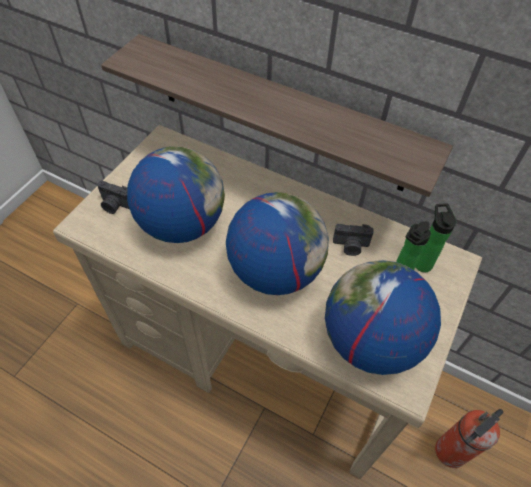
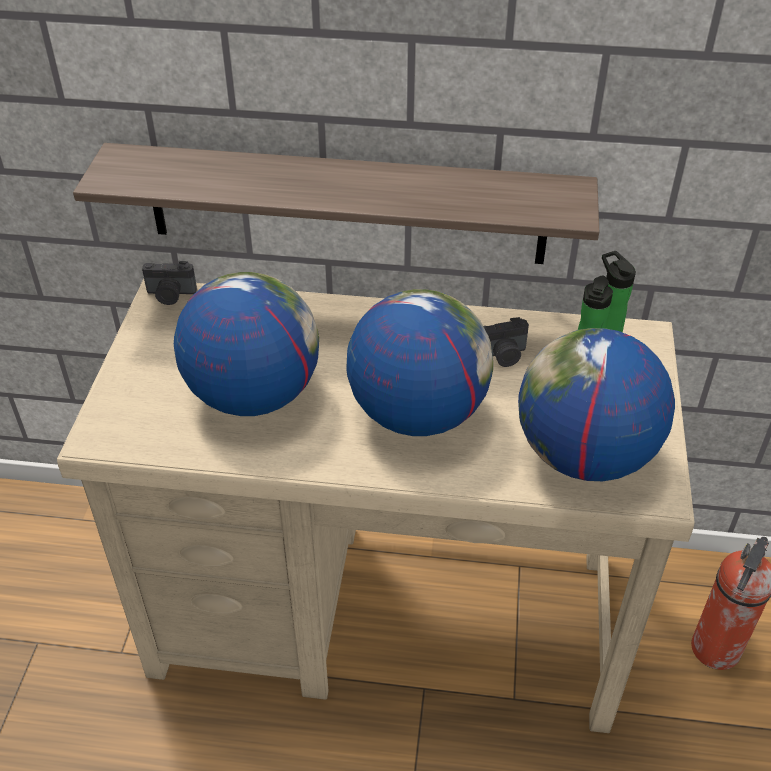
camera: 20 degrees left, 10 degrees down
camera [97,181,129,214] -> camera moved to [142,261,197,305]

